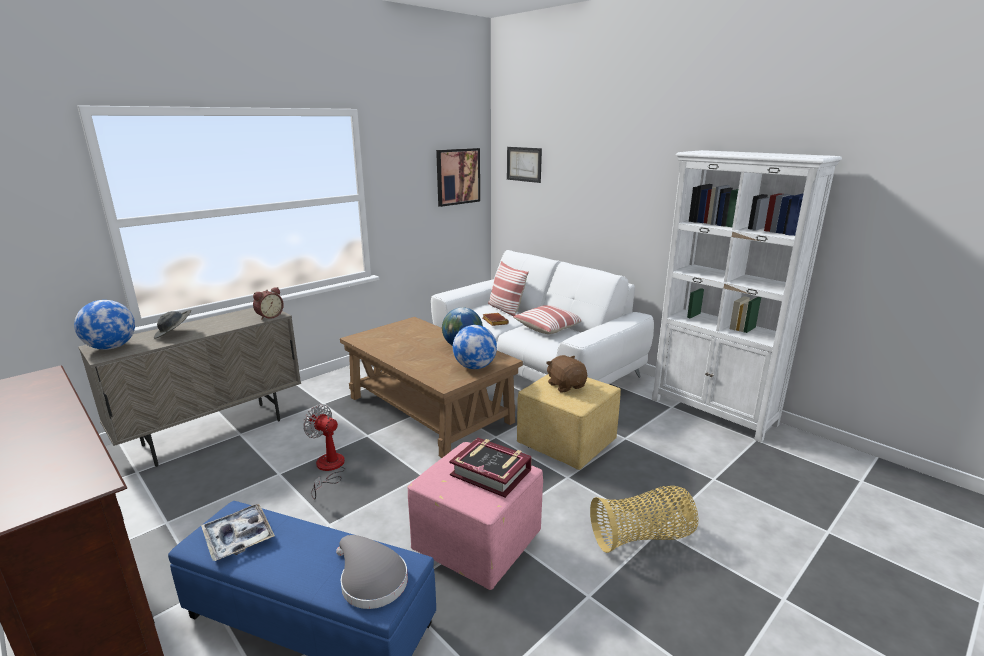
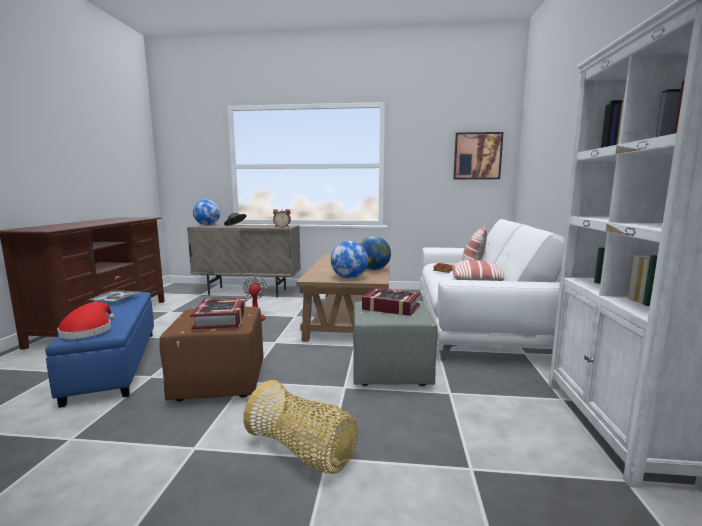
camera: 50 degrees right, 10 degrees down
grey hat [336,535,408,609] -> red hat [57,302,115,339]
pink ottoman [408,442,543,590] -> brown ottoman [159,307,263,402]
picture [507,147,542,183] -> none
yellow ottoman [517,374,621,470] -> grey ottoman [353,301,438,386]
brown plush toy [546,355,587,392] -> book [362,288,420,316]

